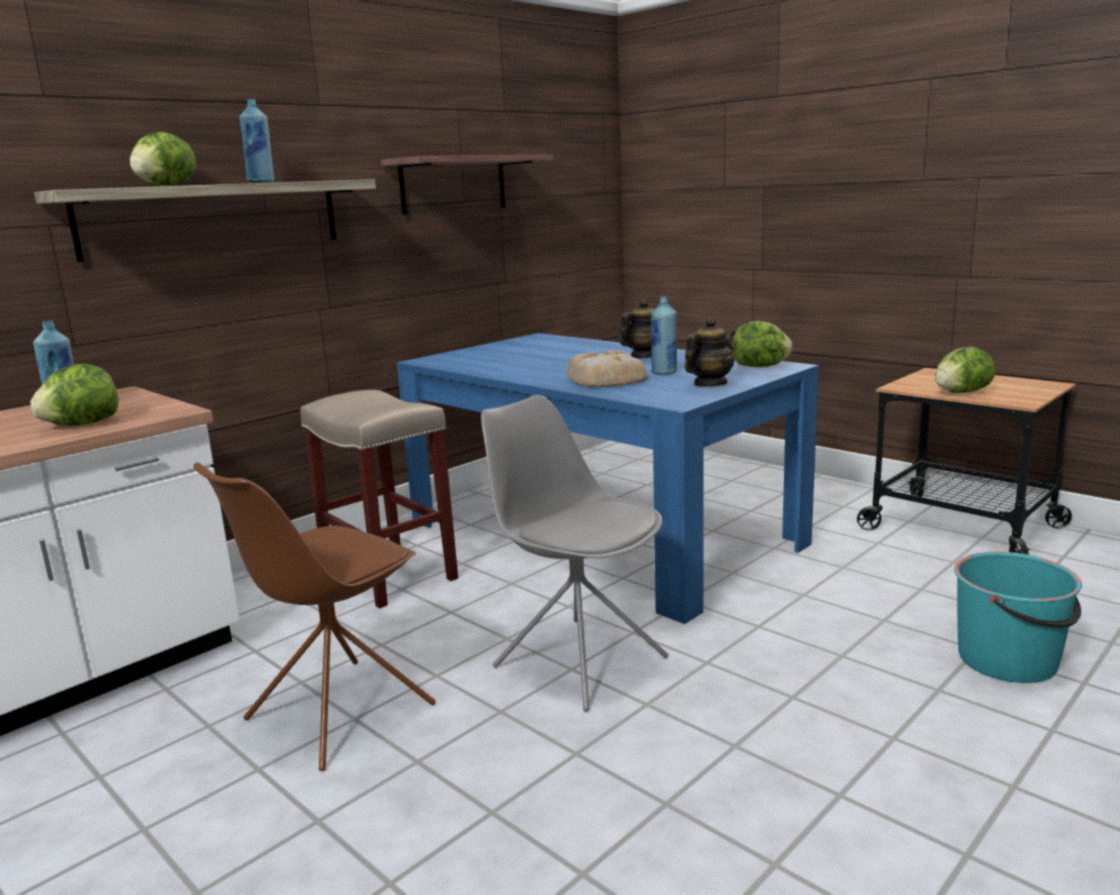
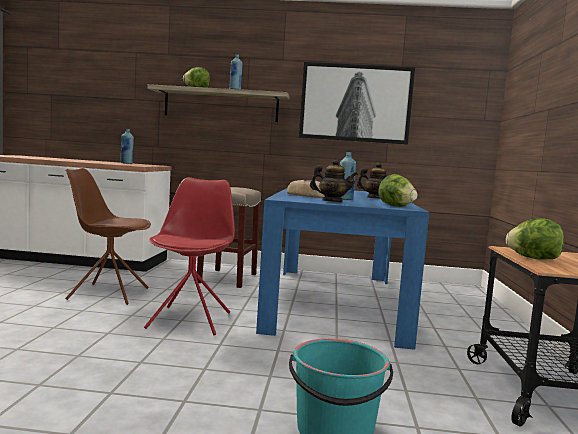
camera: 50 degrees right, 10 degrees down
lettuce [30,364,119,426] -> none
shelf [381,154,553,215] -> picture [299,62,415,144]
grey chair [481,395,669,711] -> red chair [144,177,235,335]

